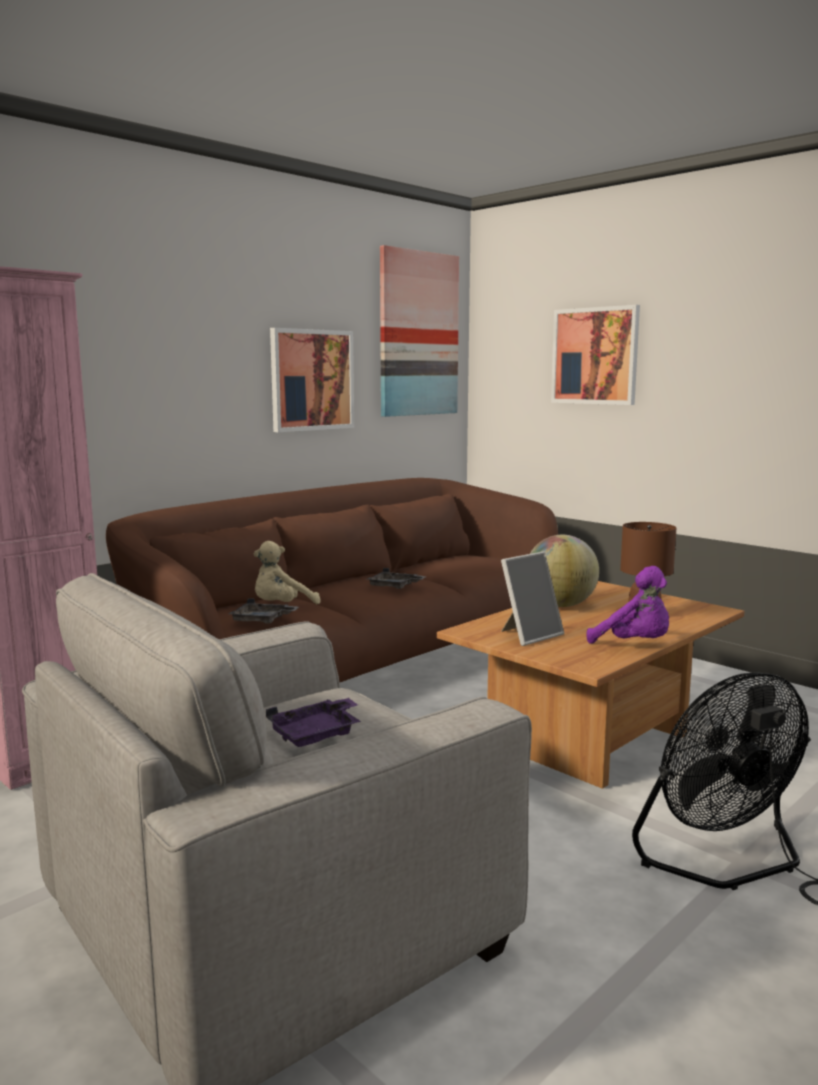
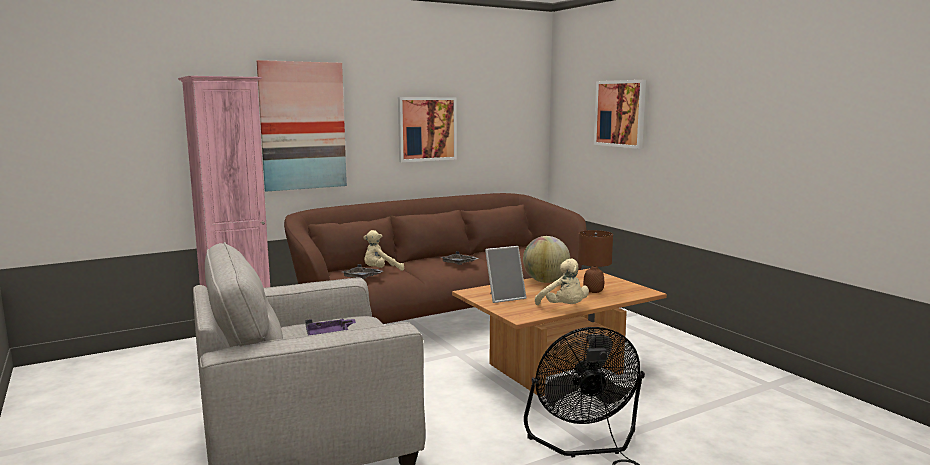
camera: 15 degrees right, 0 degrees up
picture [380,245,459,417] -> picture moved to [257,60,347,192]
purple plush toy [587,566,669,644] -> beige plush toy [535,258,589,305]

